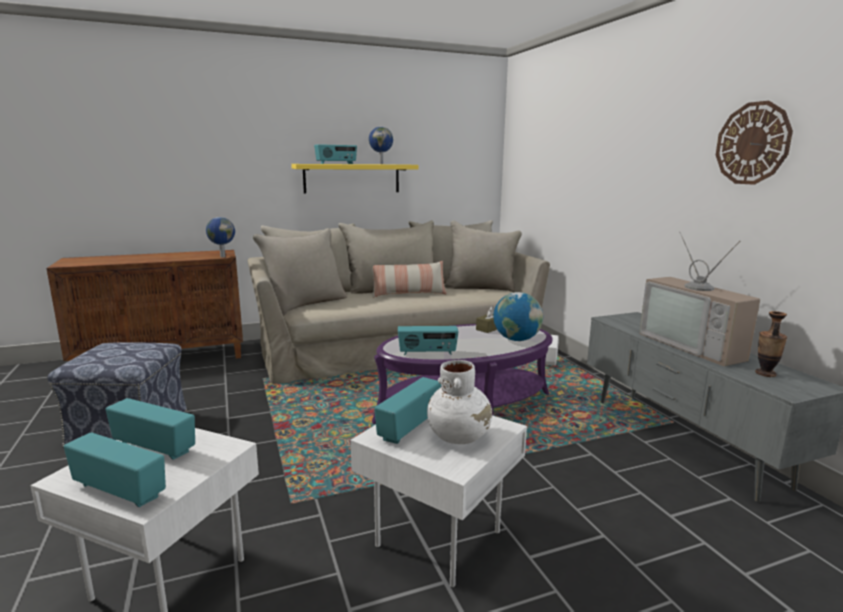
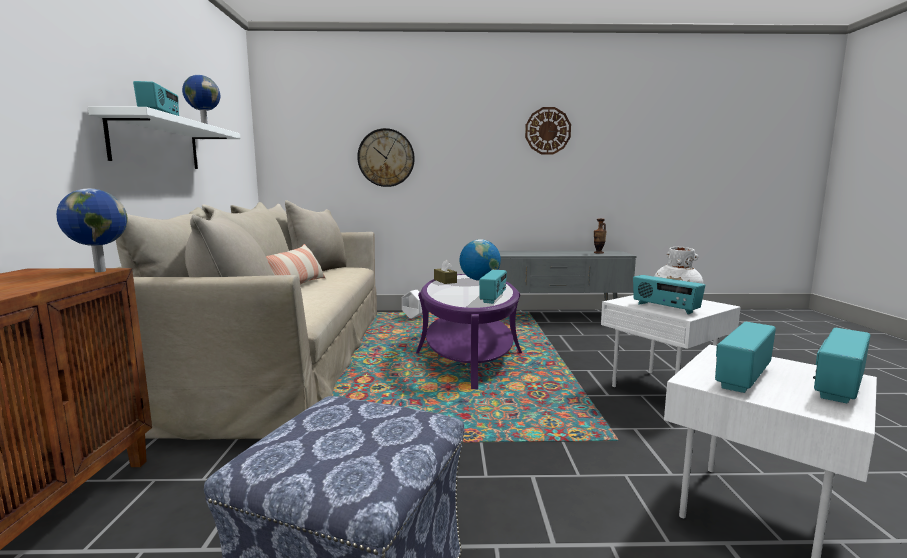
camera: 70 degrees left, 5 degrees down
yellow shelf [291,164,418,193] -> white shelf [88,106,240,169]
television [640,232,760,366] -> none
none -> wall clock [357,128,415,187]

